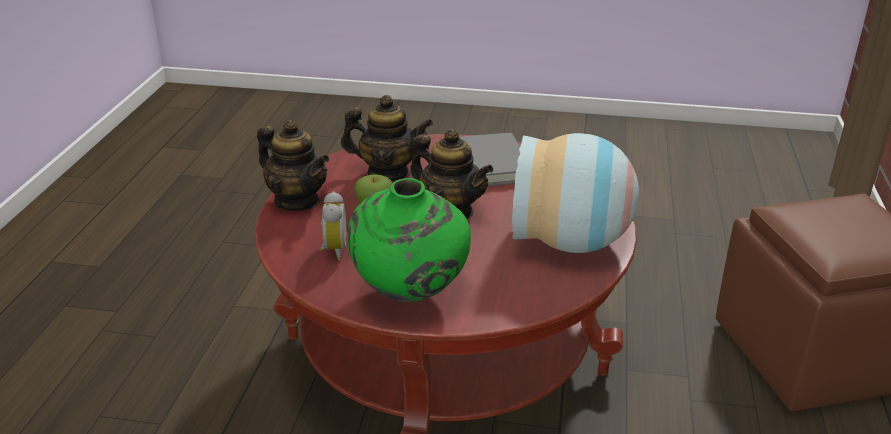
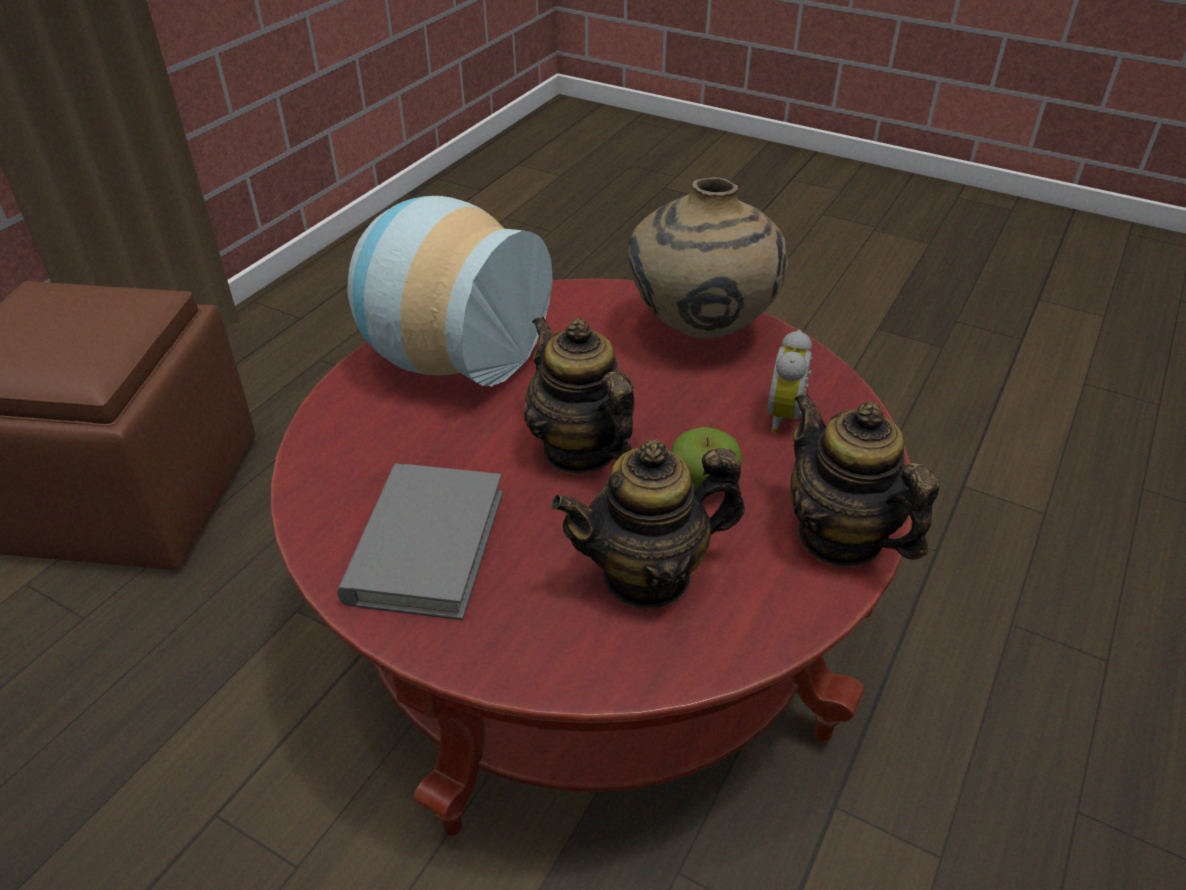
camera: 160 degrees left, 10 degrees up
teapot [341,95,433,181] -> teapot turned 45 degrees counterclockwise [551,440,745,609]
green vase [347,178,471,302] -> beige vase [628,177,788,339]

